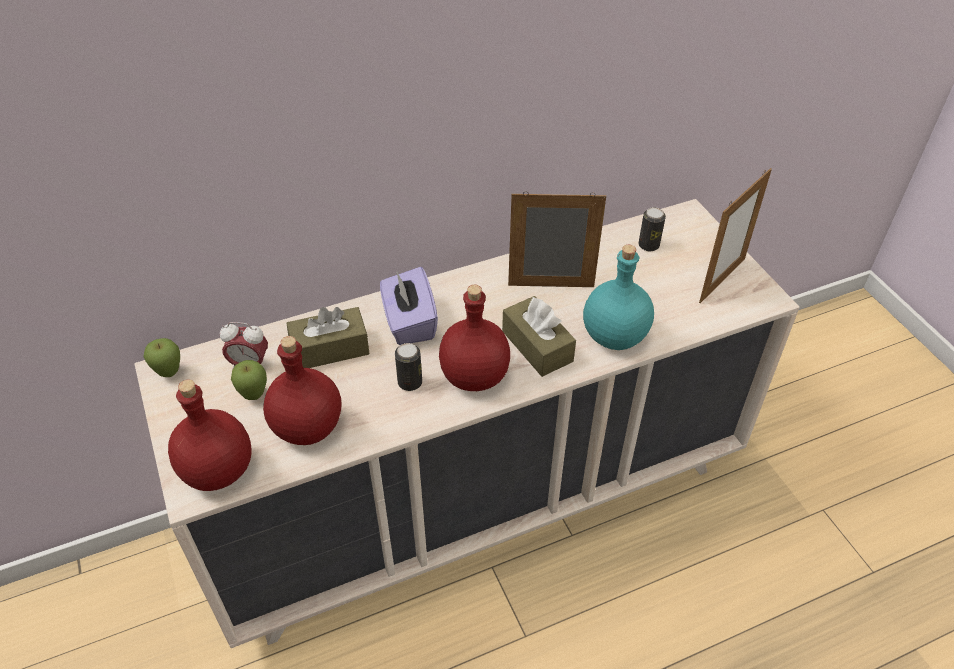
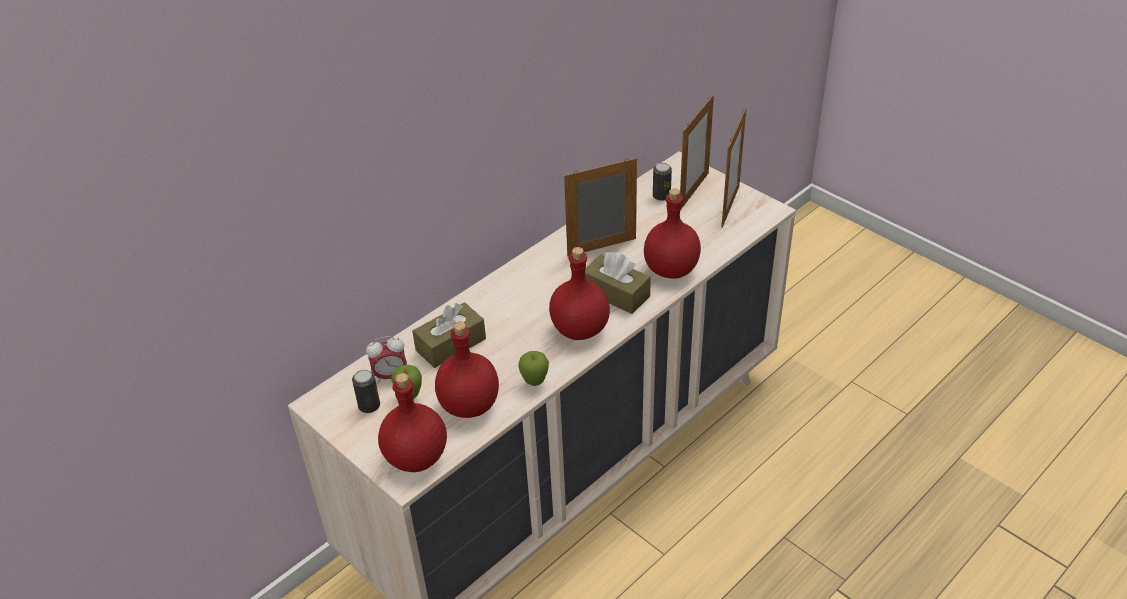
camera: 20 degrees left, 5 degrees down
apple [143,338,180,377] -> apple moved to [518,351,549,386]
purple tissue box [380,267,438,345] -> none
can [395,343,422,391] -> can moved to [352,370,380,413]
turquoise bottle [583,245,654,350] -> red bottle [644,188,701,279]
none -> picture frame [680,95,714,209]

